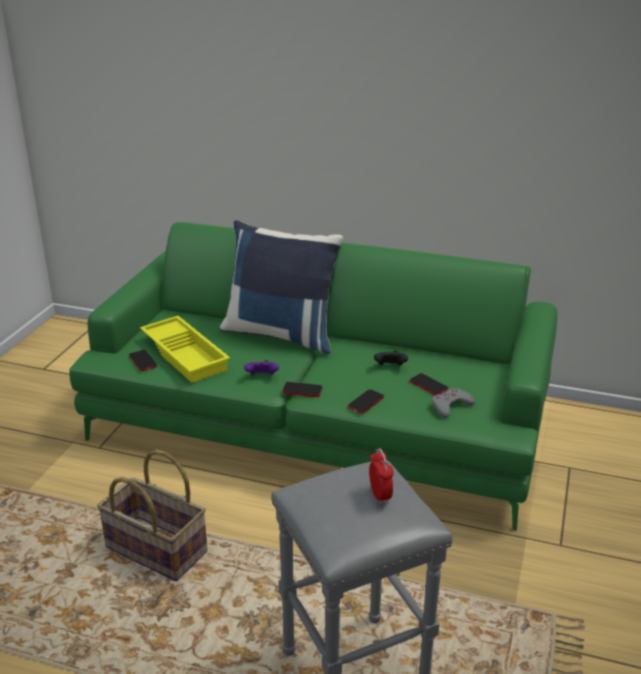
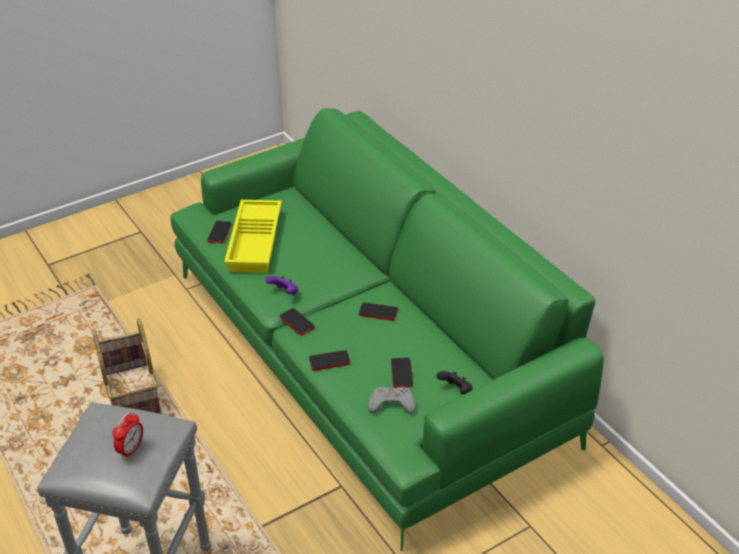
camera: 40 degrees right, 10 degrees up
blue pillow [219,220,343,354] -> none
black game controller [374,351,408,366] -> black game controller moved to [436,371,473,395]
none -> phone [359,302,398,321]

